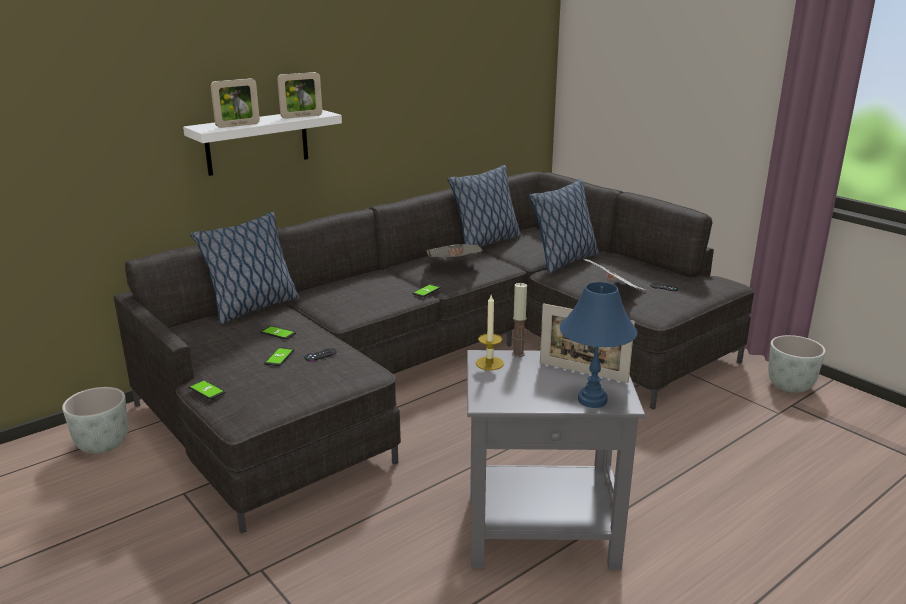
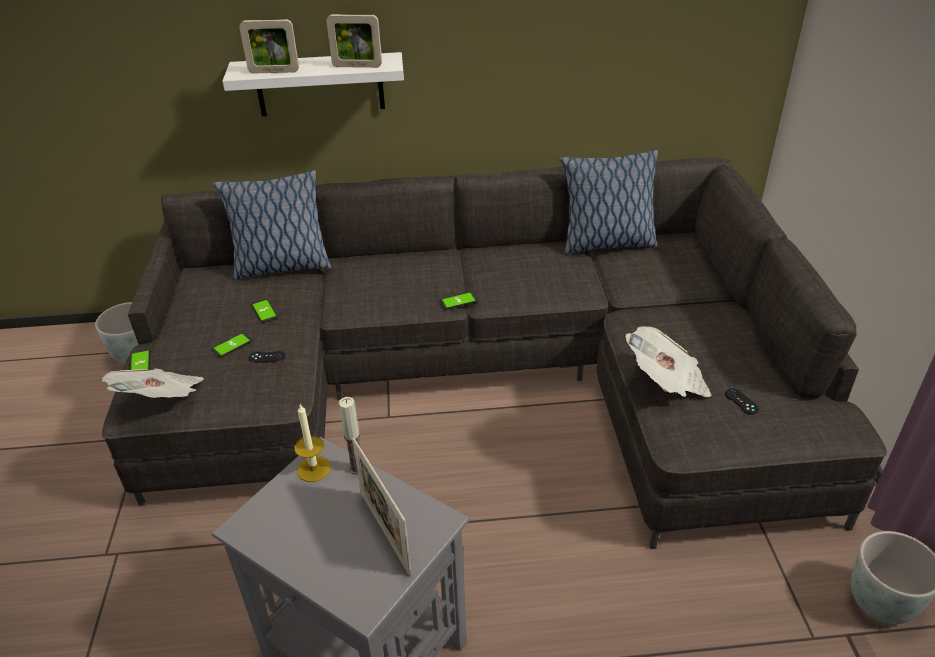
camera: 35 degrees right, 15 degrees up
newspaper [426,244,483,257] -> newspaper moved to [102,368,204,398]
pillow [529,179,599,274] -> none
blue table lamp [560,282,637,408] -> none

